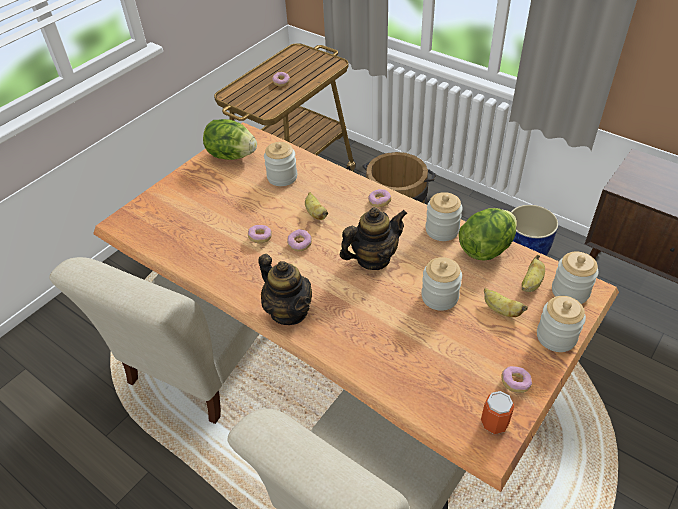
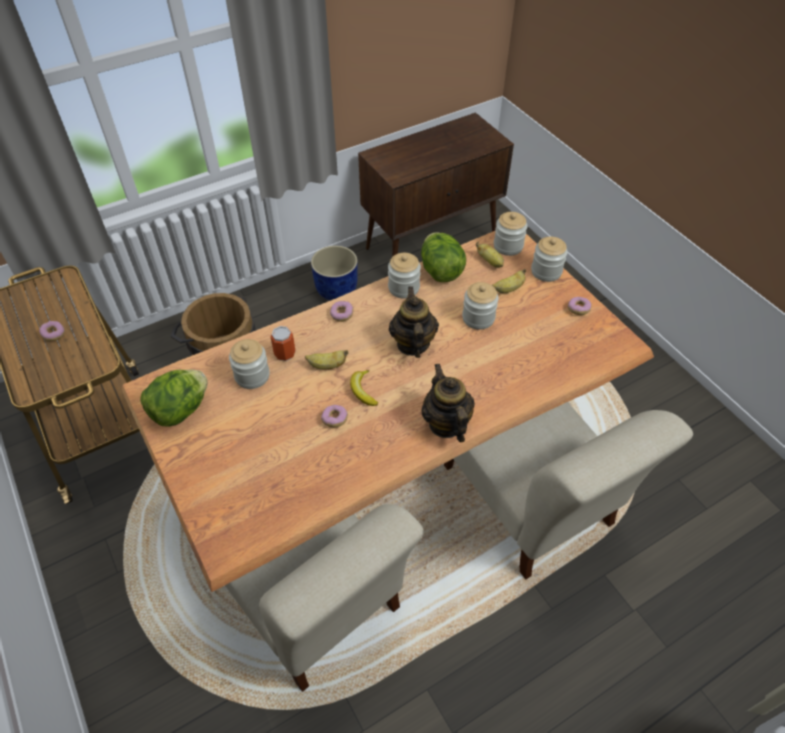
camera: 70 degrees left, 5 degrees up
teapot [258,254,312,325] -> teapot turned 90 degrees counterclockwise [422,364,475,442]
donut [287,229,312,252] -> banana [350,370,378,406]
can [481,391,514,434] -> can moved to [271,326,296,361]

